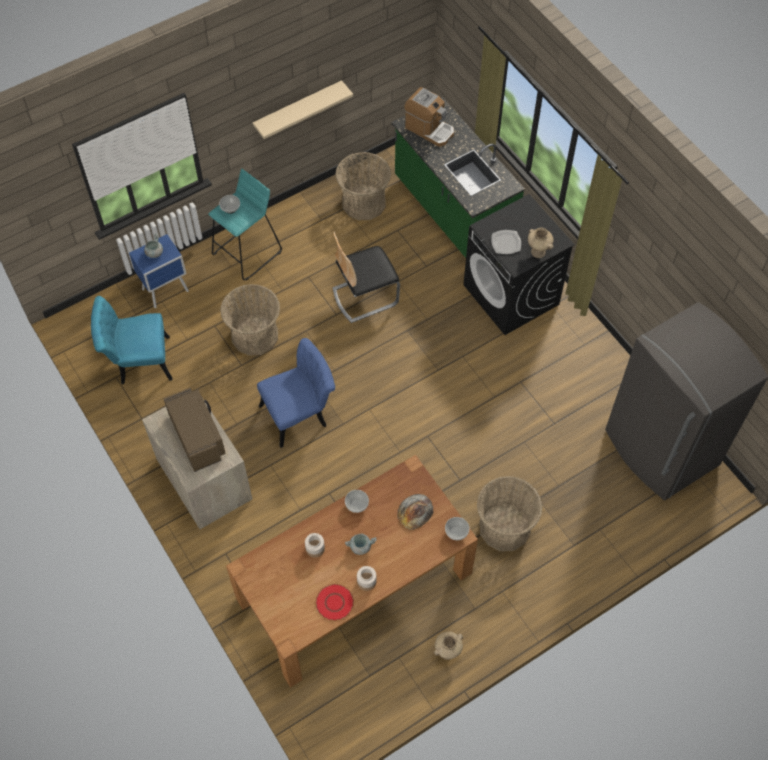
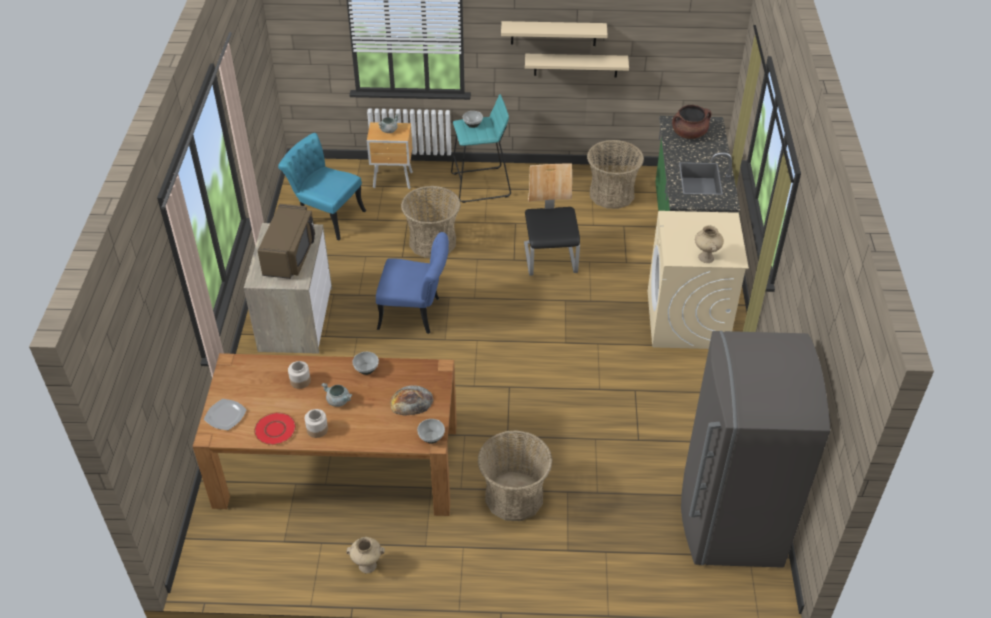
camera: 35 degrees right, 15 degrees down
blue nightstand [129,234,189,308] -> brown nightstand [367,122,413,189]
chair [333,232,400,323] -> chair turned 75 degrees clockwise [524,163,580,276]
coffee machine [404,87,454,147] -> brown cooking pot [672,105,711,139]
black washing machine [463,194,575,335] -> beige washing machine [648,211,749,349]
plate [491,230,521,254] -> plate moved to [204,399,247,430]
none -> beige shelf [501,21,608,46]

